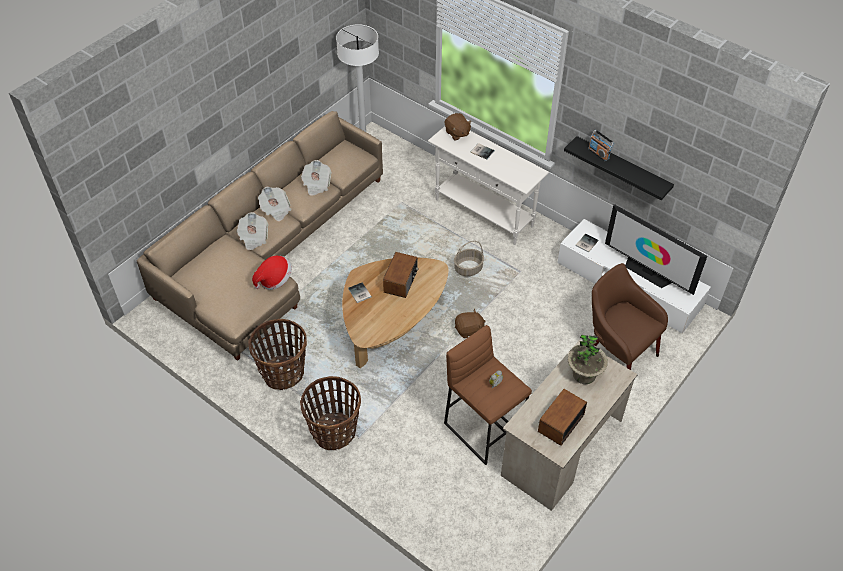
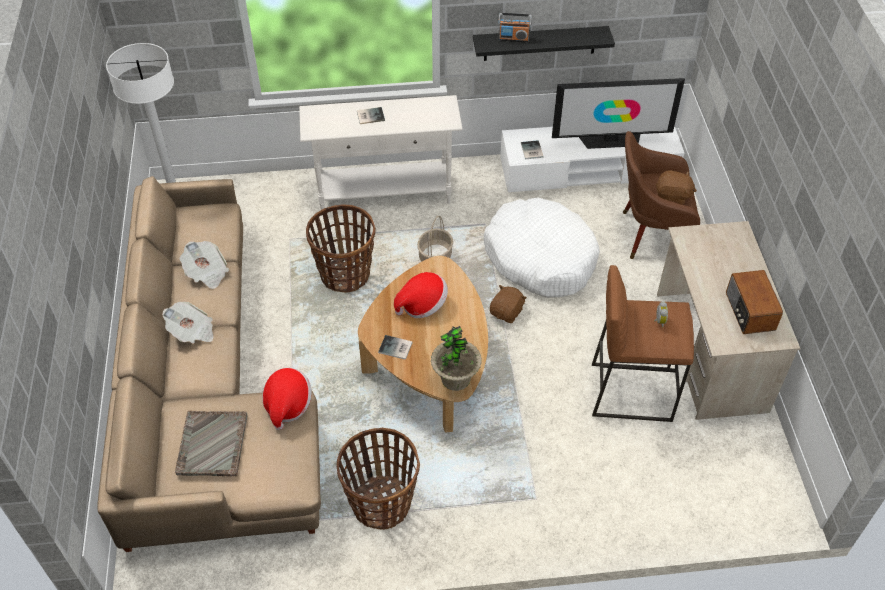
camera: 45 degrees left, 0 degrees up
newspaper [237,212,268,250] -> none
basket [300,376,361,450] -> basket moved to [306,204,376,292]
radio [383,252,419,298] -> hat [394,272,448,318]
brown plush toy [445,113,472,140] -> brown plush toy moved to [656,170,697,205]
potted plant [568,335,608,384] -> potted plant moved to [431,326,482,391]
none -> grey tray [175,411,248,476]
none -> white dog bed [484,198,600,298]

